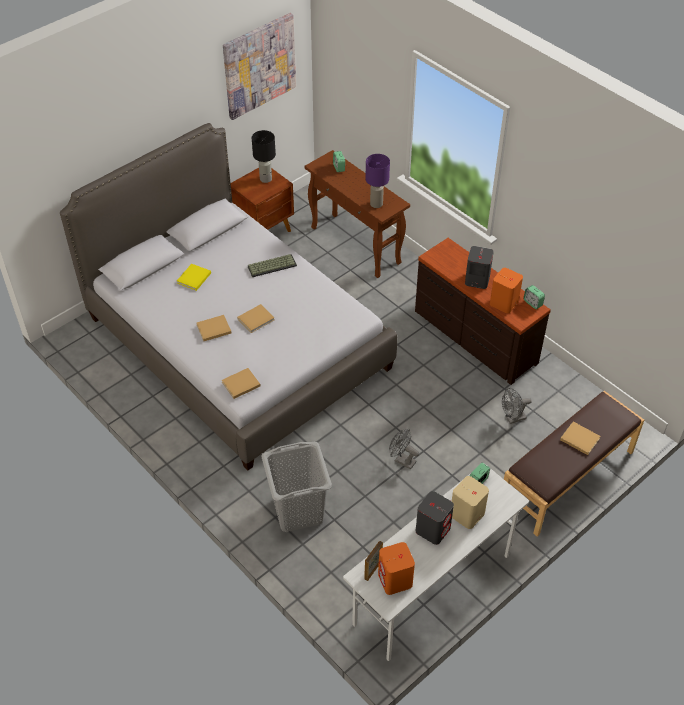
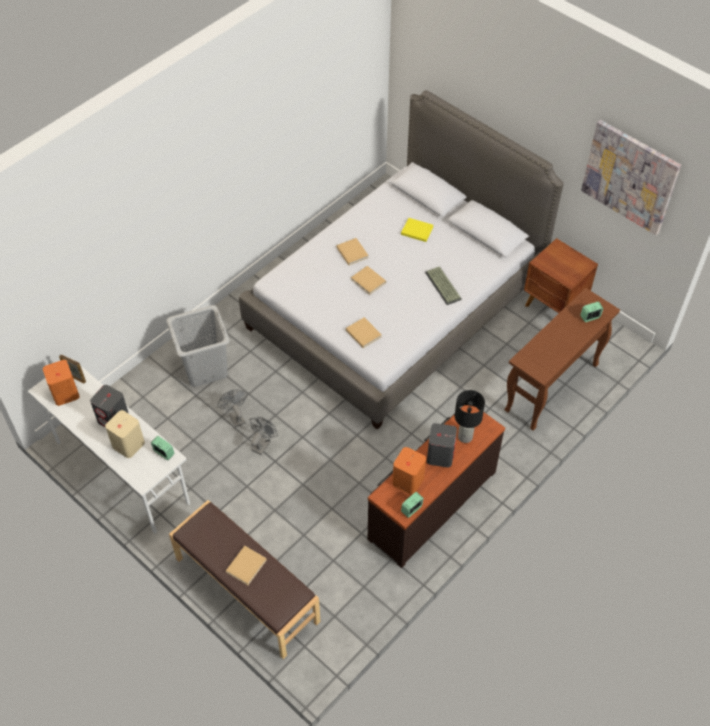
camera: 85 degrees right, 5 degrees up
beige book [222,368,261,399] -> beige book moved to [346,317,382,348]
black table lamp [252,130,276,183] -> black table lamp moved to [455,390,485,443]
purple table lamp [365,154,390,208] -> none
grey fan [502,388,532,424] -> grey fan moved to [218,389,247,427]

